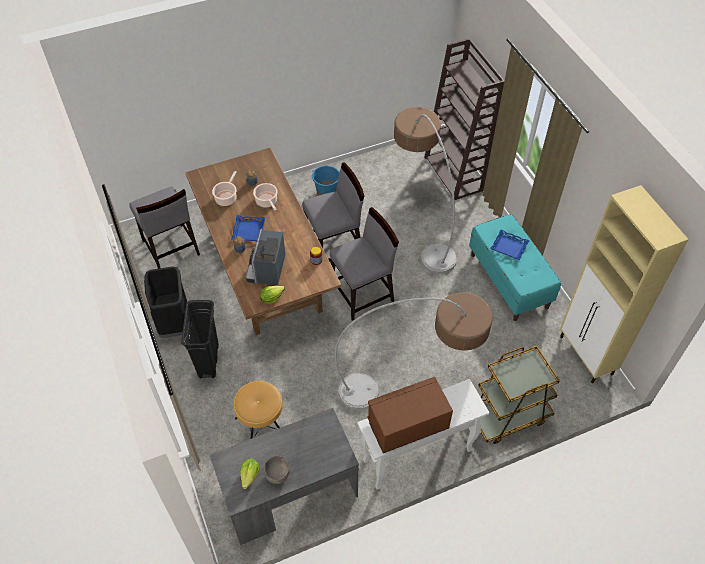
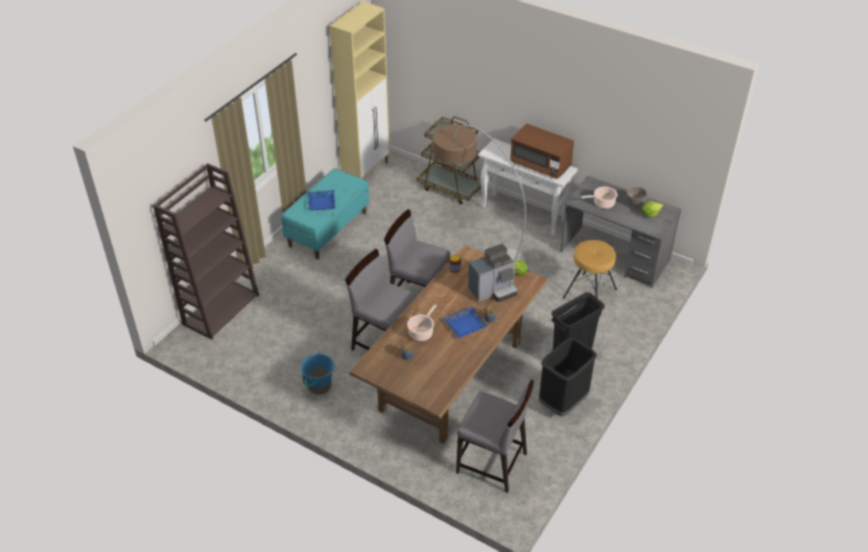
camera: 125 degrees left, 10 degrees down
grey chair [130,186,200,269] -> grey chair turned 90 degrees clockwise [456,380,534,493]
cooking pot [212,171,237,206] -> cooking pot moved to [581,187,618,209]
floor lamp [394,107,457,274] -> none

